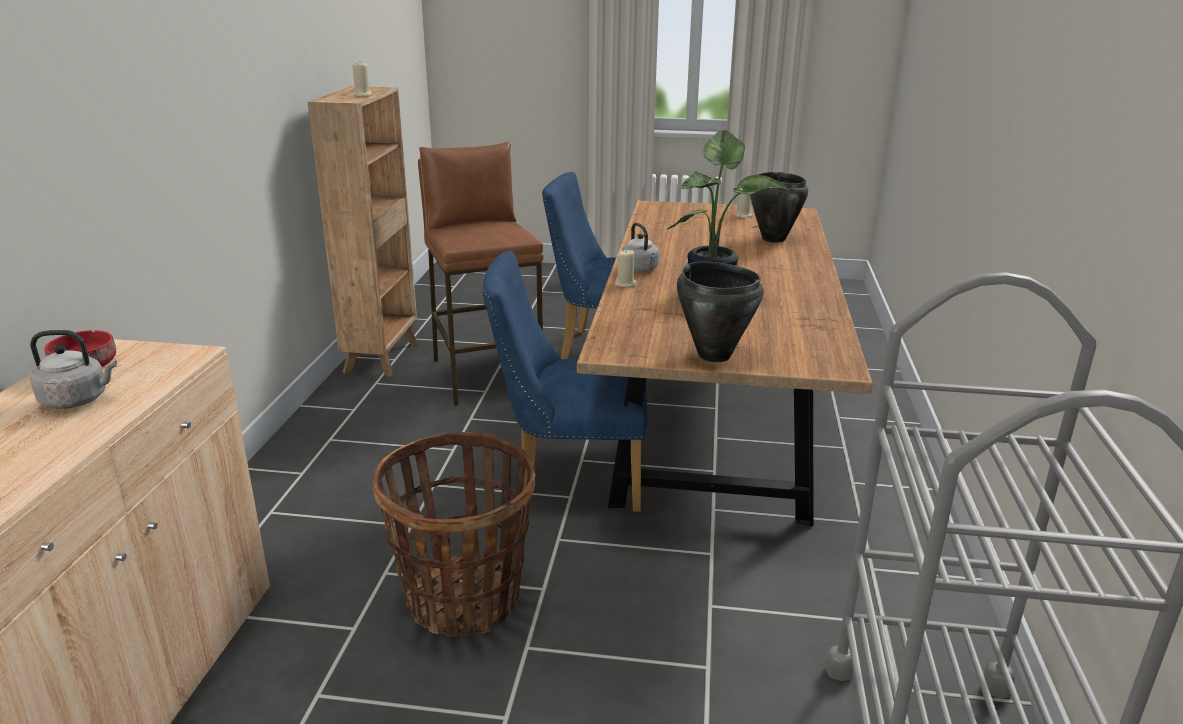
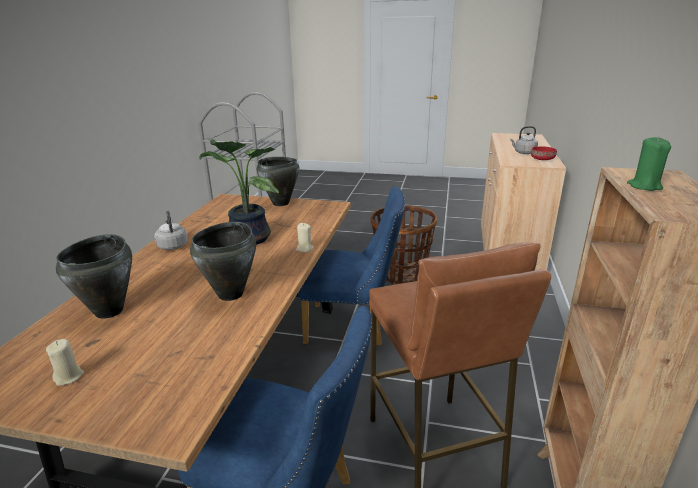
camera: 175 degrees left, 0 degrees up
beige candle [352,63,373,97] -> green candle [627,136,671,191]
grey kettle [622,223,659,272] -> grey kettle moved to [155,211,188,250]
none -> black cooking pot [190,222,256,301]

